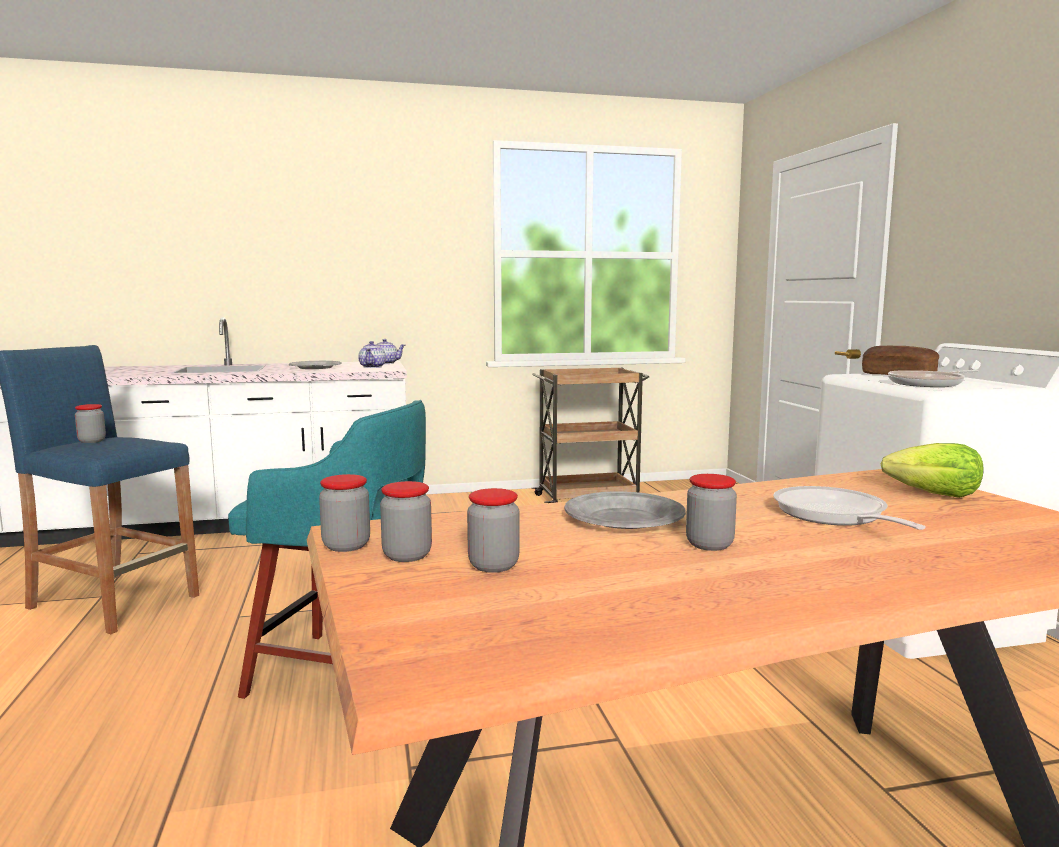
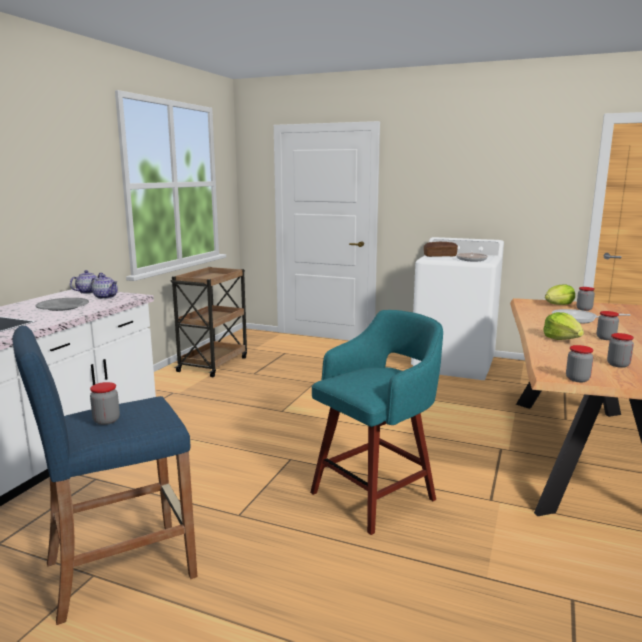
camera: 55 degrees left, 5 degrees up
jar [380,481,432,562] -> jar moved to [577,287,595,311]
grey plate [564,491,686,529] -> lettuce [543,312,584,340]

